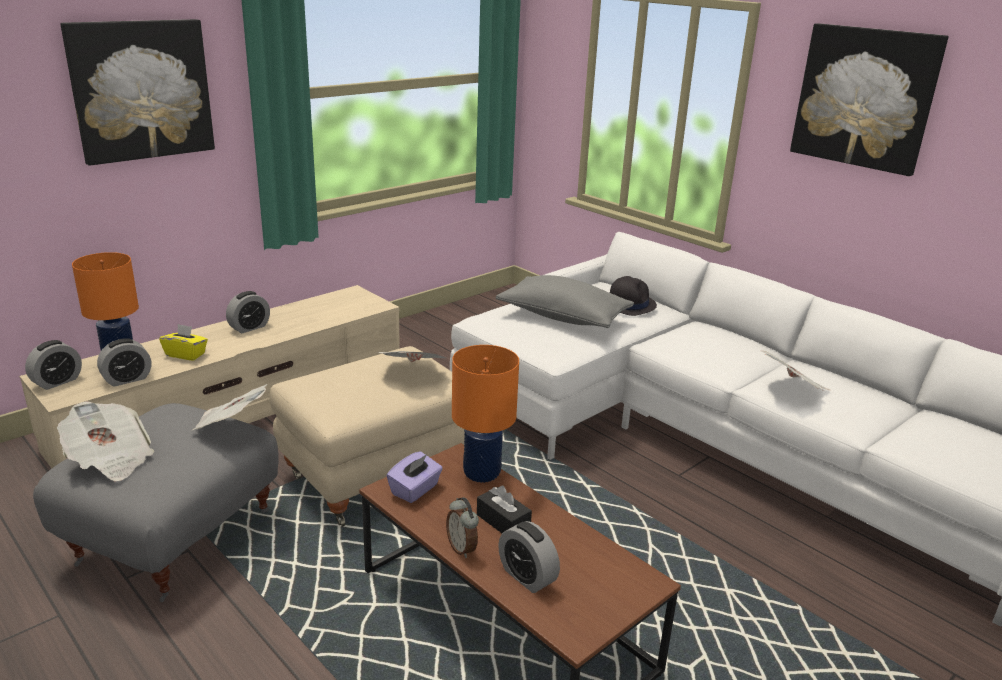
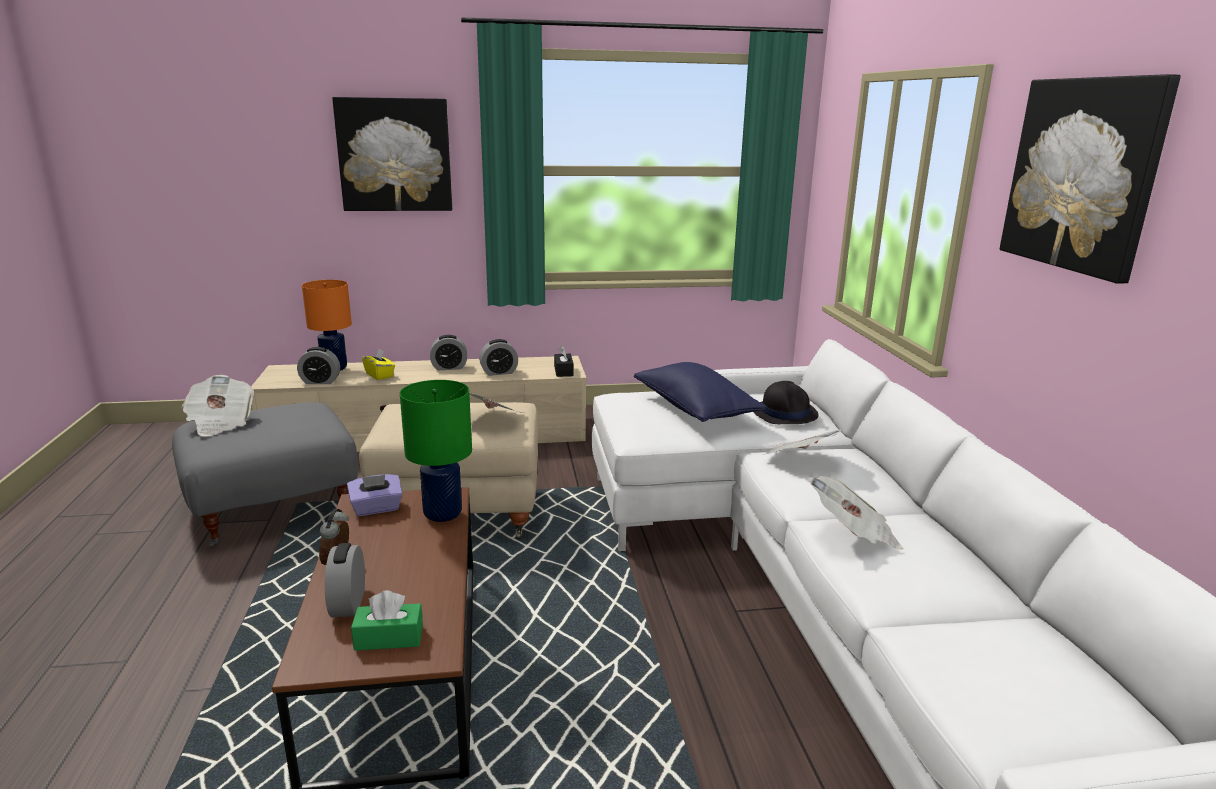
camera: 35 degrees right, 5 degrees down
alarm clock [25,340,82,390] -> alarm clock moved to [479,339,518,376]
newspaper [191,384,268,431] -> newspaper moved to [763,429,841,455]
orange table lamp [452,345,519,483] -> green table lamp [400,380,472,522]
black tissue box [477,486,532,533] -> black tissue box moved to [554,346,574,377]
grey pillow [496,275,634,328] -> blue pillow [634,362,767,422]
none -> green tissue box [351,590,423,651]

